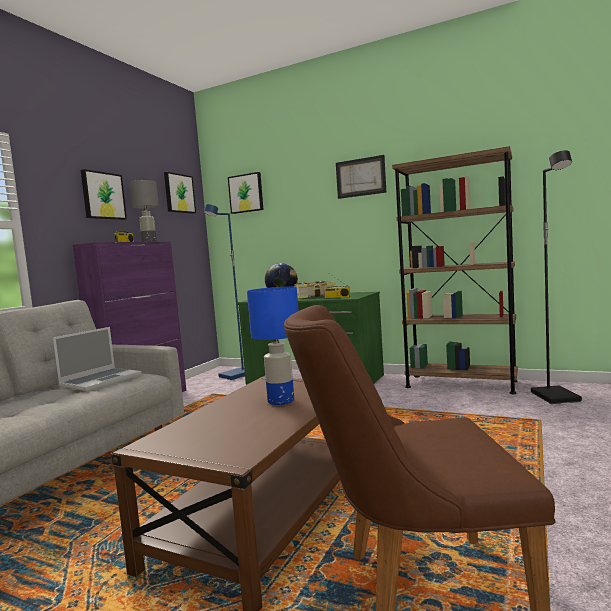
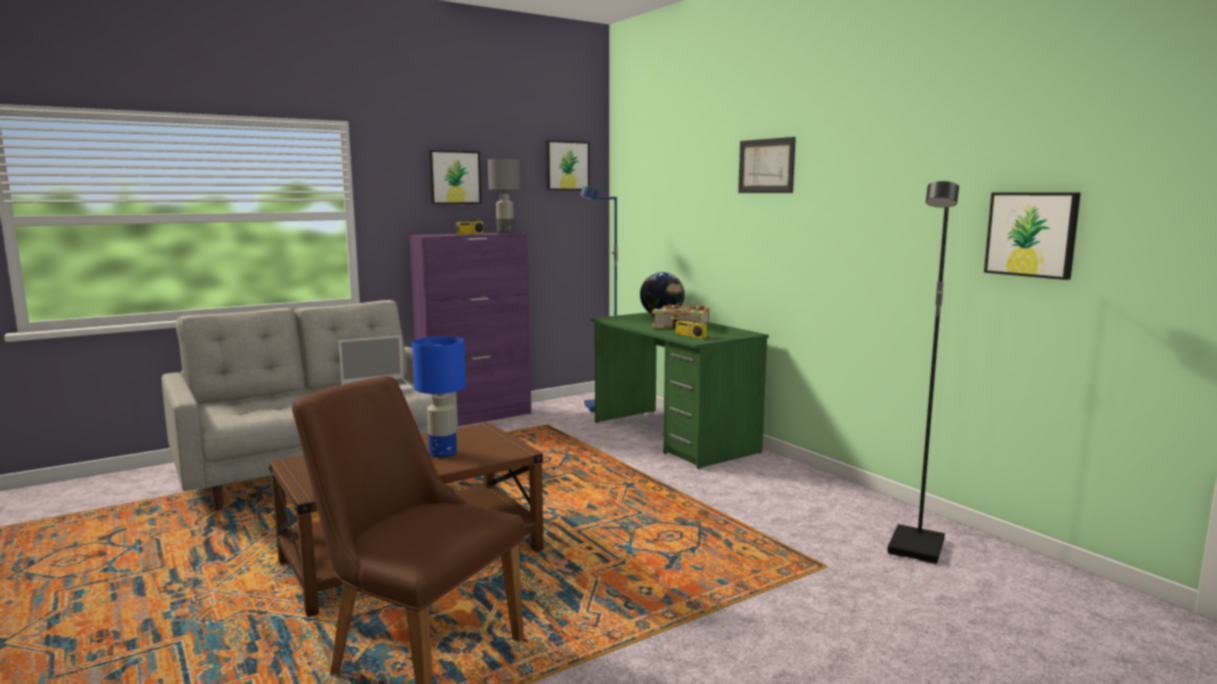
camera: 30 degrees right, 5 degrees up
picture [228,172,264,214] -> picture moved to [984,192,1081,280]
brown bookcase [392,146,518,394] -> none

